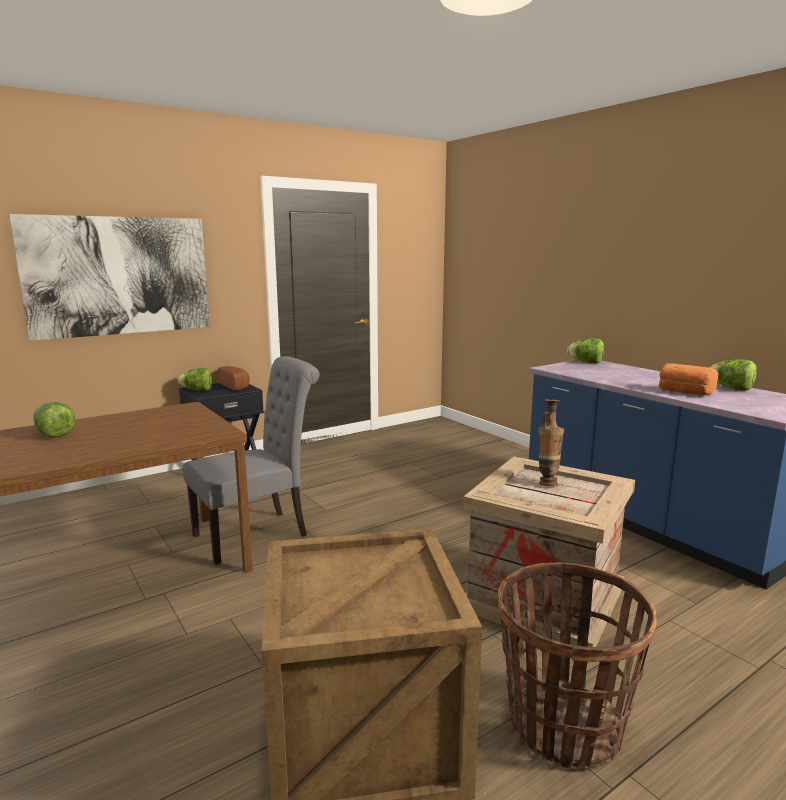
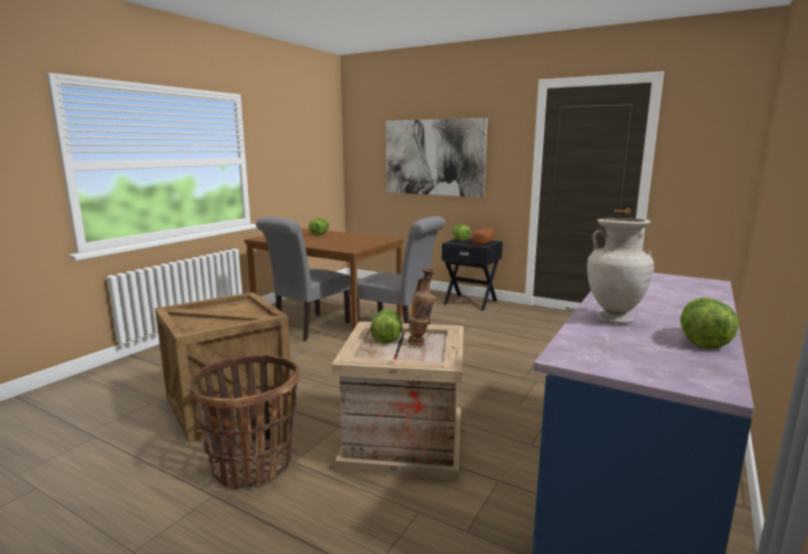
camera: 65 degrees right, 0 degrees up
lettuce [567,338,604,363] -> lettuce moved to [370,309,402,344]
bread [659,363,719,396] -> beige vase [587,218,654,324]
none -> grey chair [256,217,351,341]

